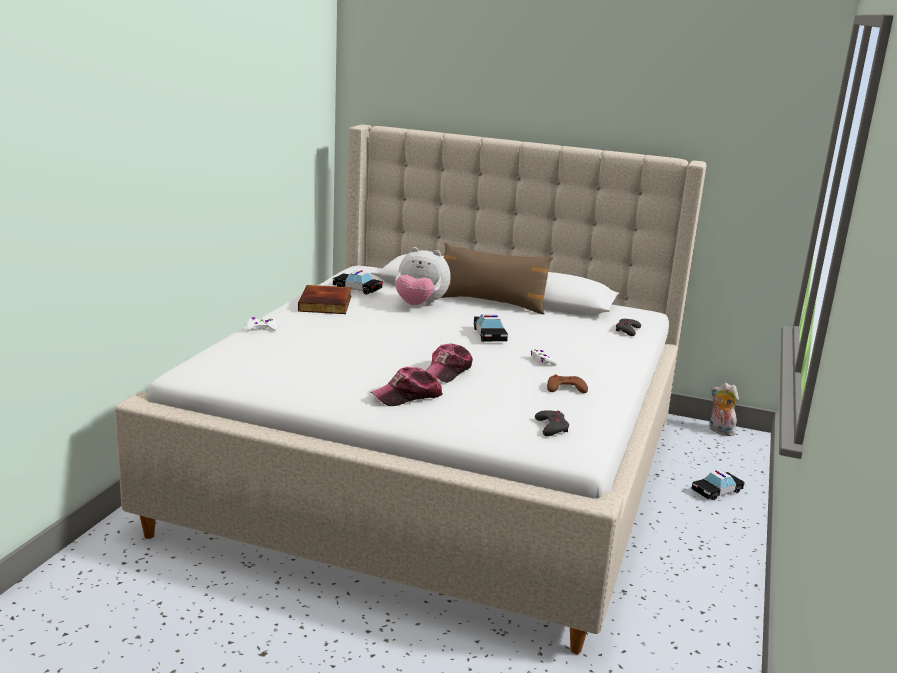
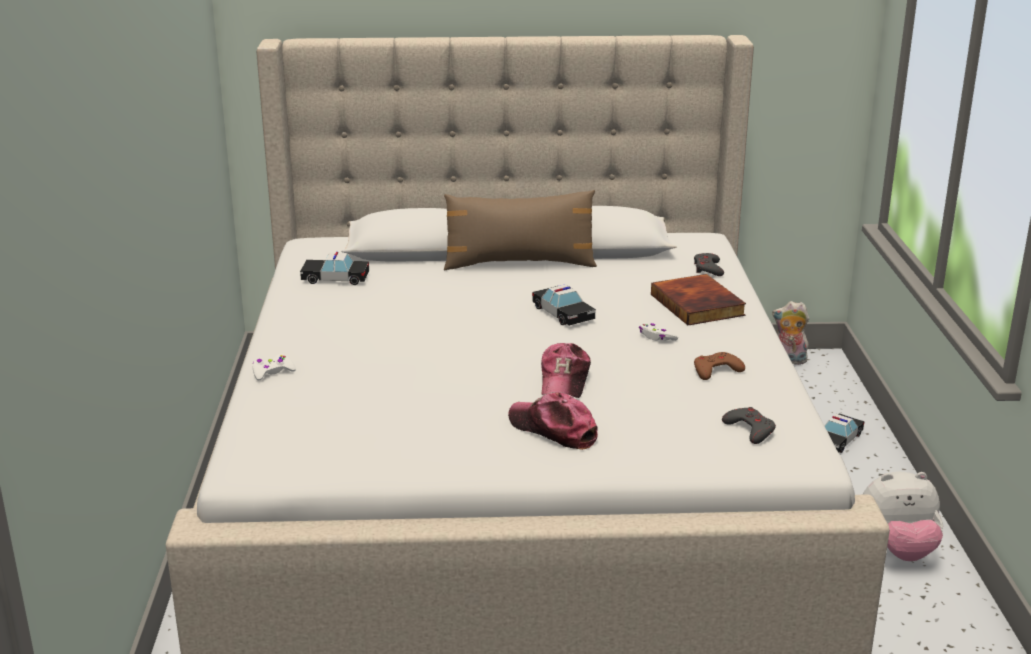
camera: 20 degrees left, 5 degrees up
book [298,285,351,314] -> book moved to [651,274,746,325]
cap [371,367,443,406] -> cap turned 90 degrees clockwise [508,392,598,450]
plush toy [395,247,451,306] -> plush toy moved to [862,471,943,561]

